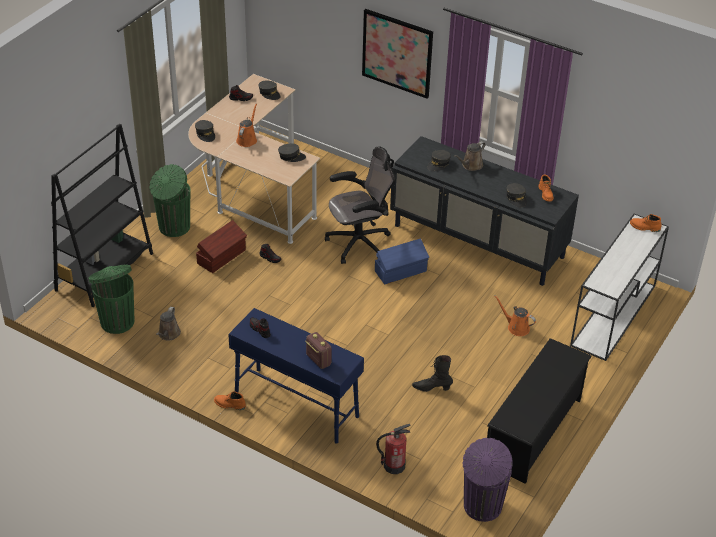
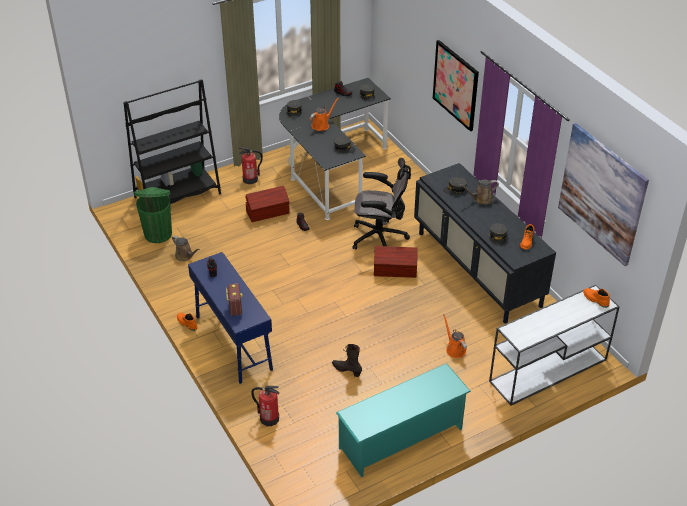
camera: 30 degrees right, 0 degrees up
green trash can [149,164,191,237] -> fire extinguisher [238,147,263,184]
brown watering can [156,307,181,341] -> brown watering can turned 90 degrees counterclockwise [172,235,200,261]
beige desk [188,74,320,244] -> black desk [279,78,391,220]
blue storage box [375,238,429,284] -> brown storage box [374,246,418,278]
purple trash can [463,438,513,522] -> none
black shoe rack [487,338,592,484] -> turquoise shoe rack [336,363,471,477]
none -> picture [558,123,649,266]

